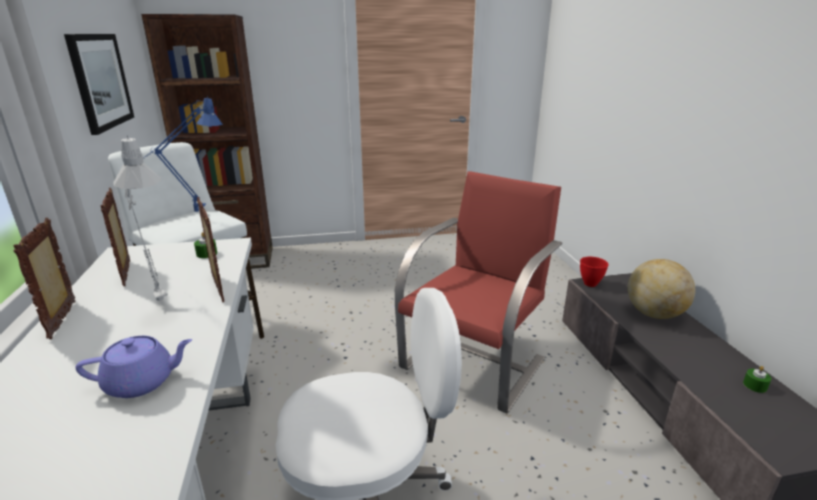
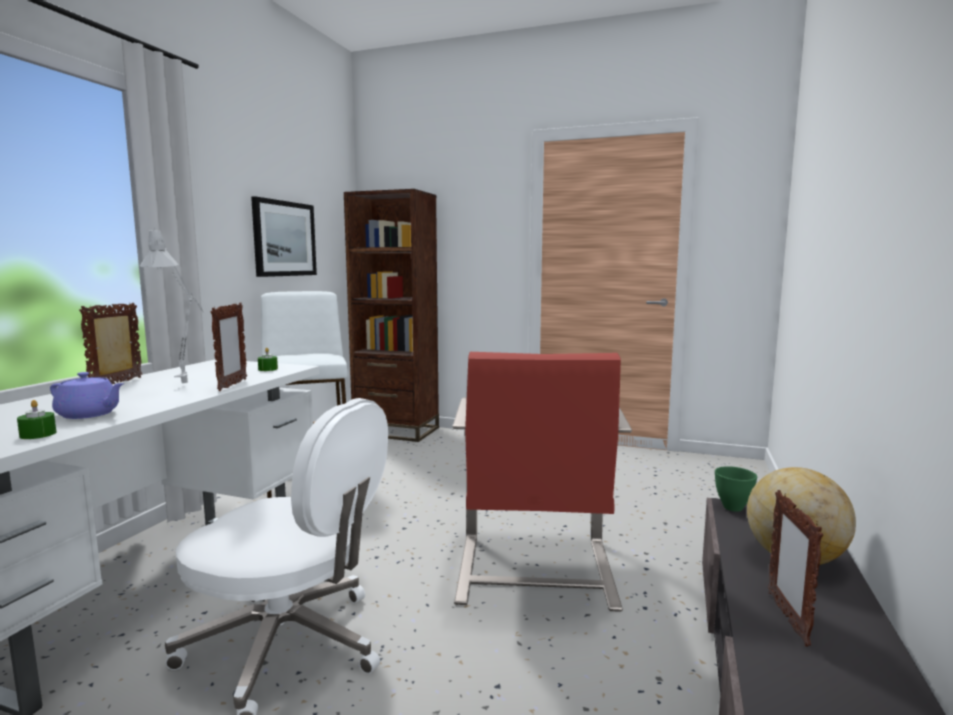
camera: 30 degrees right, 15 degrees down
picture frame [101,188,130,286] -> picture frame moved to [768,490,823,646]
blue table lamp [143,96,223,212] -> none
red armchair [395,171,562,413] -> red armchair turned 120 degrees clockwise [452,352,632,612]
red bowl [580,257,608,287] -> green bowl [715,466,757,512]
green candle [743,366,771,393] -> green candle moved to [17,400,56,439]

